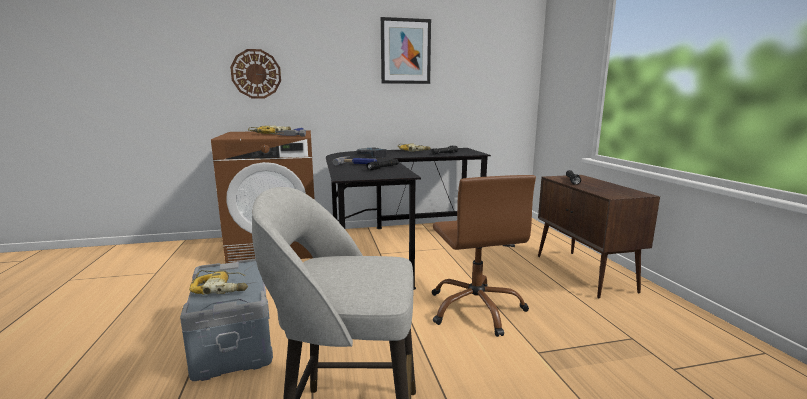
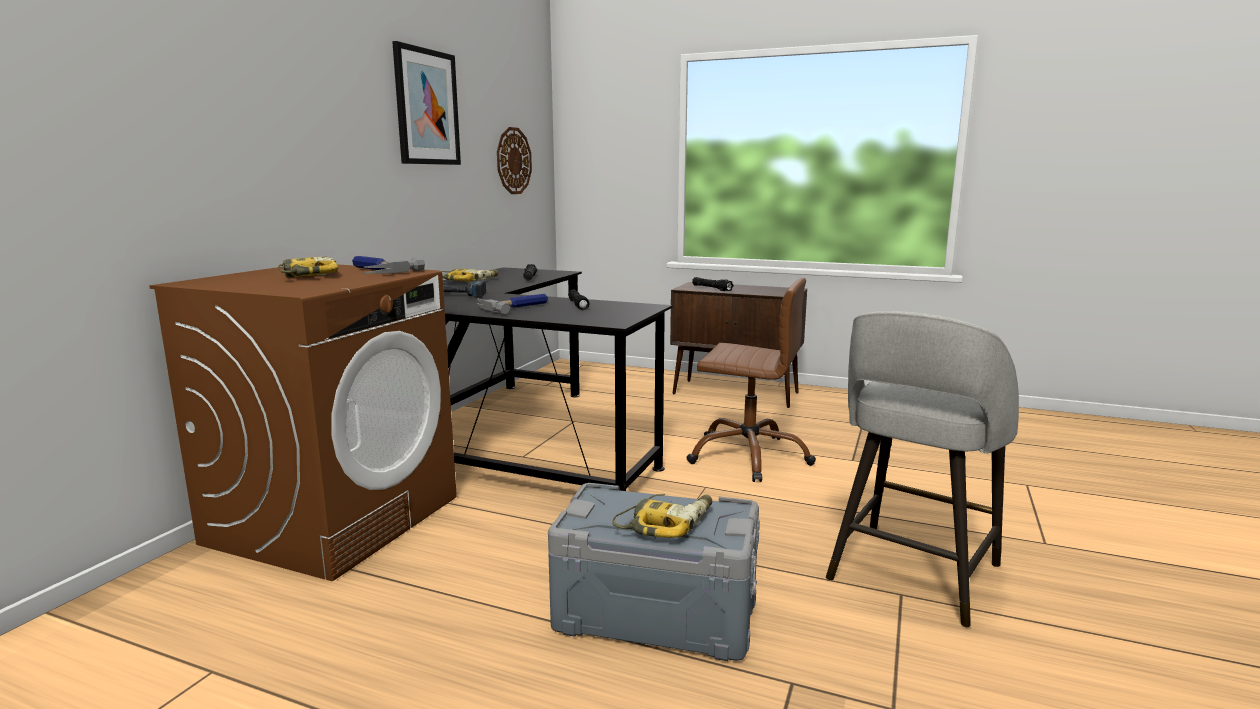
camera: 55 degrees left, 0 degrees up
wall clock [230,49,281,98] -> wall clock moved to [497,127,532,194]

